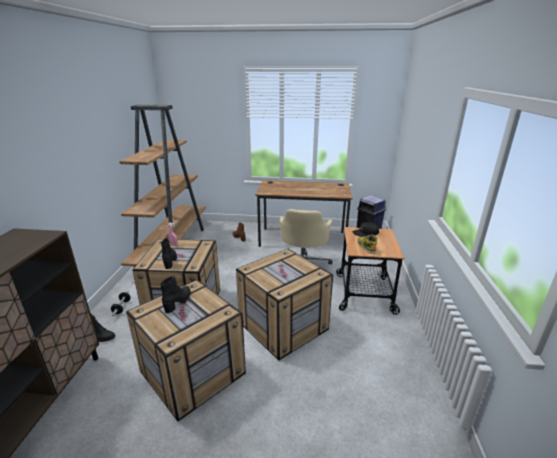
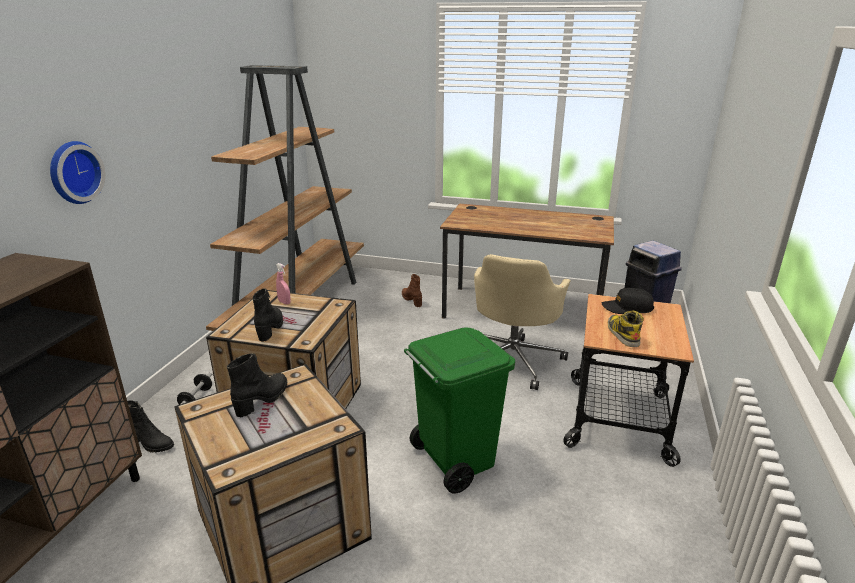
camera: 10 degrees right, 0 degrees up
crate [236,249,333,361] -> green trash can [404,328,515,494]
none -> wall clock [50,141,105,204]

